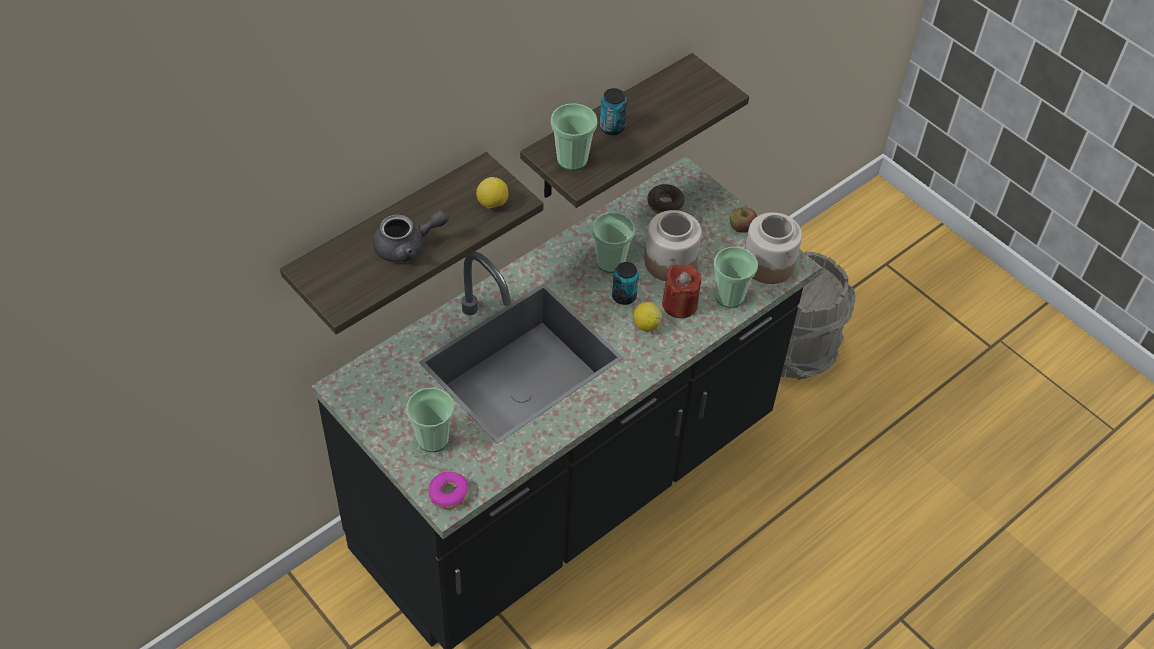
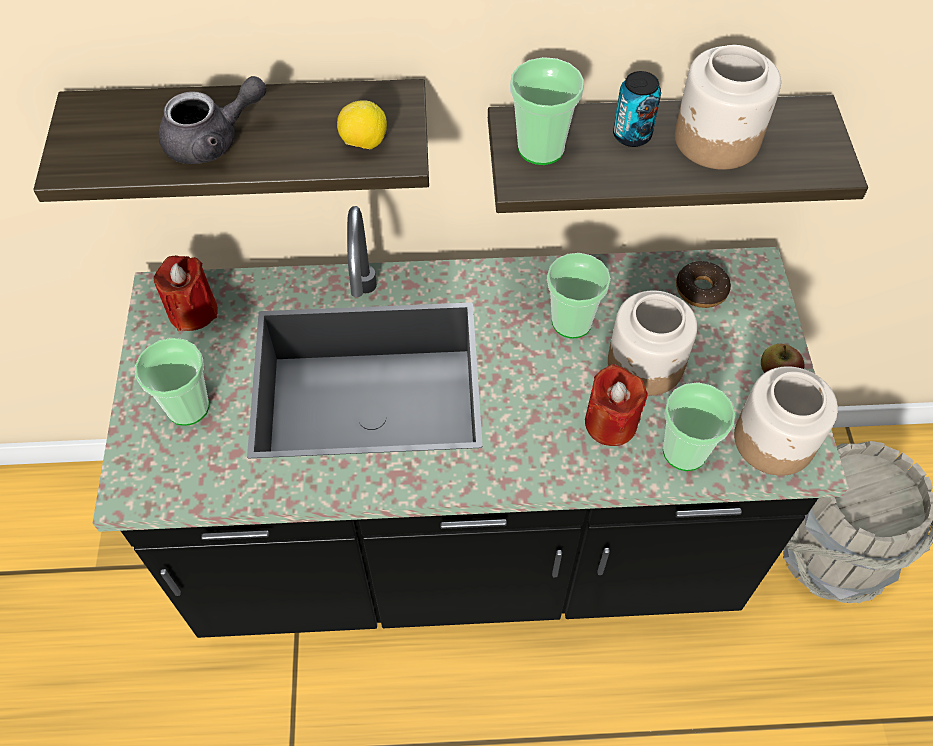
camera: 40 degrees right, 5 degrees up
grey teapot [373,210,449,263] -> grey teapot turned 45 degrees counterclockwise [159,76,266,164]
donut [428,472,469,509] -> none
can [612,262,639,305] -> none
lemon [633,302,662,332] -> none
none -> red candle [153,255,218,331]
none -> jar [675,45,781,170]

